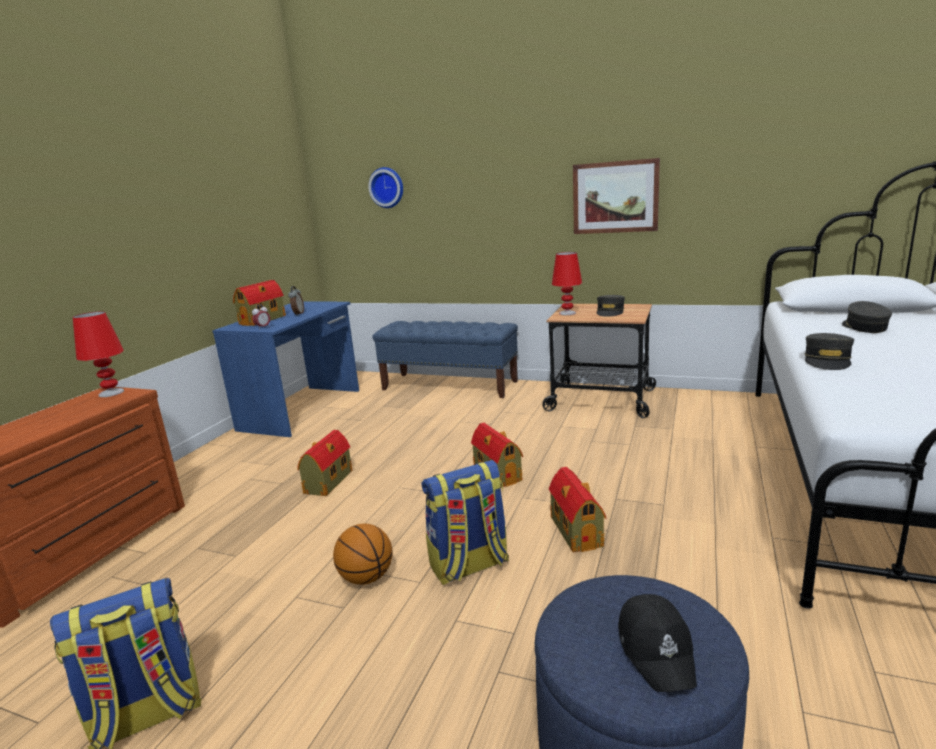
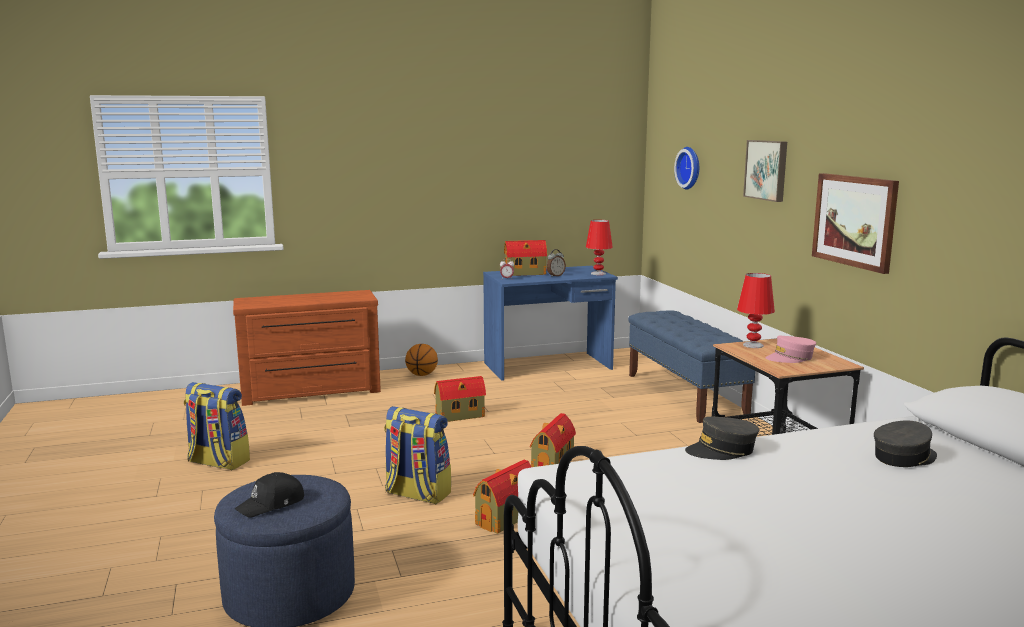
camera: 50 degrees right, 5 degrees down
red table lamp [73,311,124,397] -> red table lamp moved to [586,220,613,275]
basketball [333,524,393,585] -> basketball moved to [405,344,438,376]
grey cap [597,295,625,317] -> pink cap [765,336,816,363]
none -> picture [743,140,787,202]

